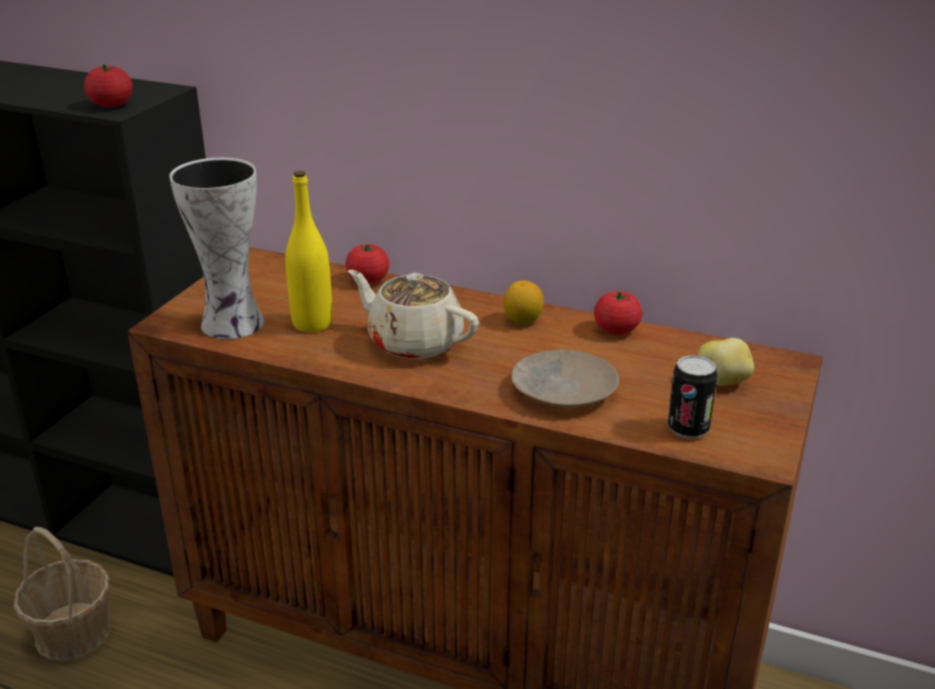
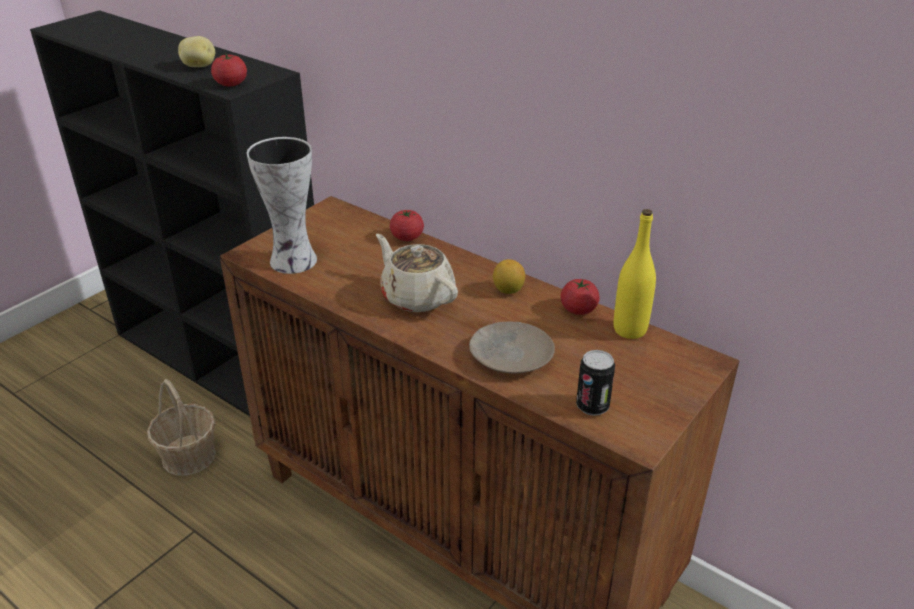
camera: 15 degrees right, 5 degrees up
yellow bottle [285,171,332,332] -> yellow bottle moved to [614,209,656,339]
potato [698,338,754,386] -> potato moved to [178,36,215,67]

